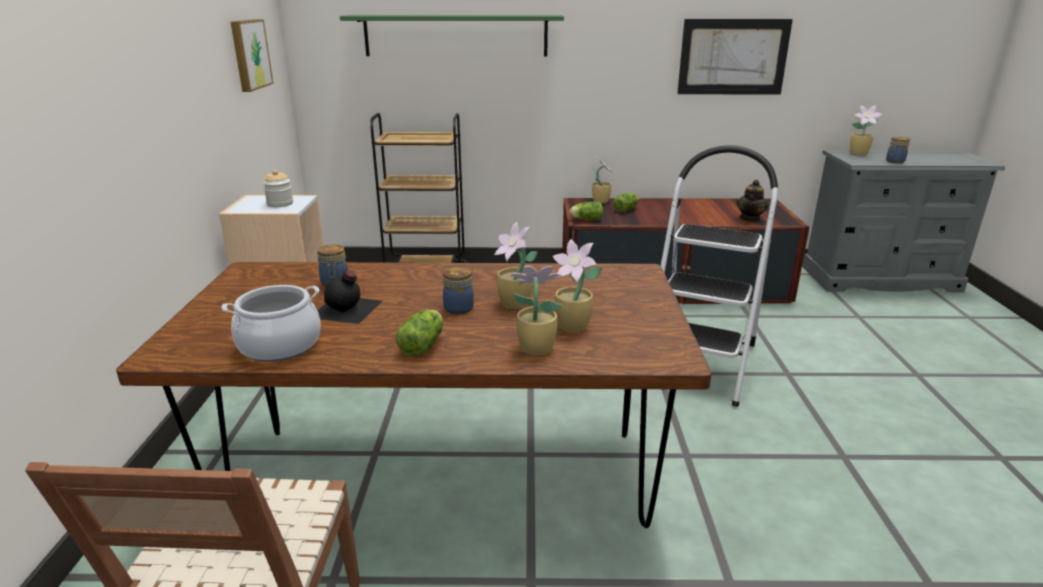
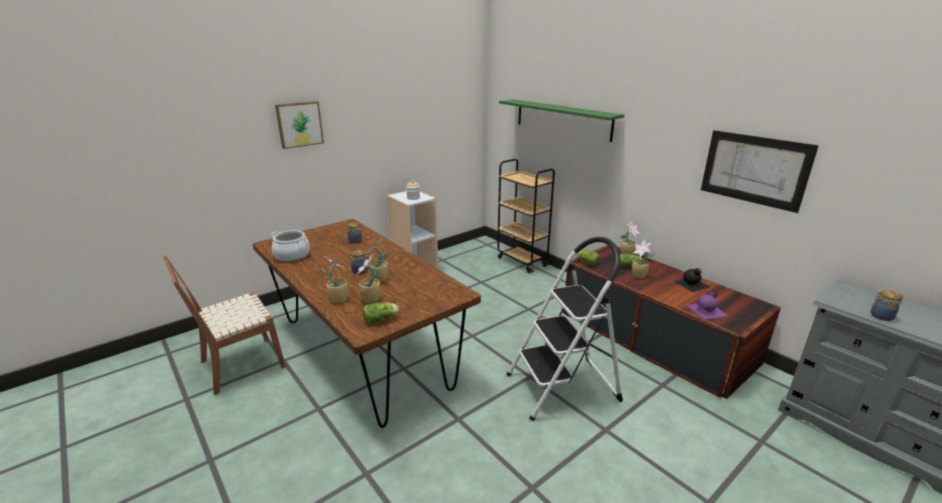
camera: 50 degrees right, 0 degrees up
picture [231,19,273,92] -> picture moved to [275,101,324,149]
black bottle [317,270,382,324] -> black bottle moved to [673,268,710,292]
lettuce [396,310,443,356] -> lettuce moved to [363,302,399,324]
teapot [737,179,769,222] -> purple bottle [686,291,728,319]
potted plant [850,106,882,155] -> potted plant moved to [632,240,654,278]

